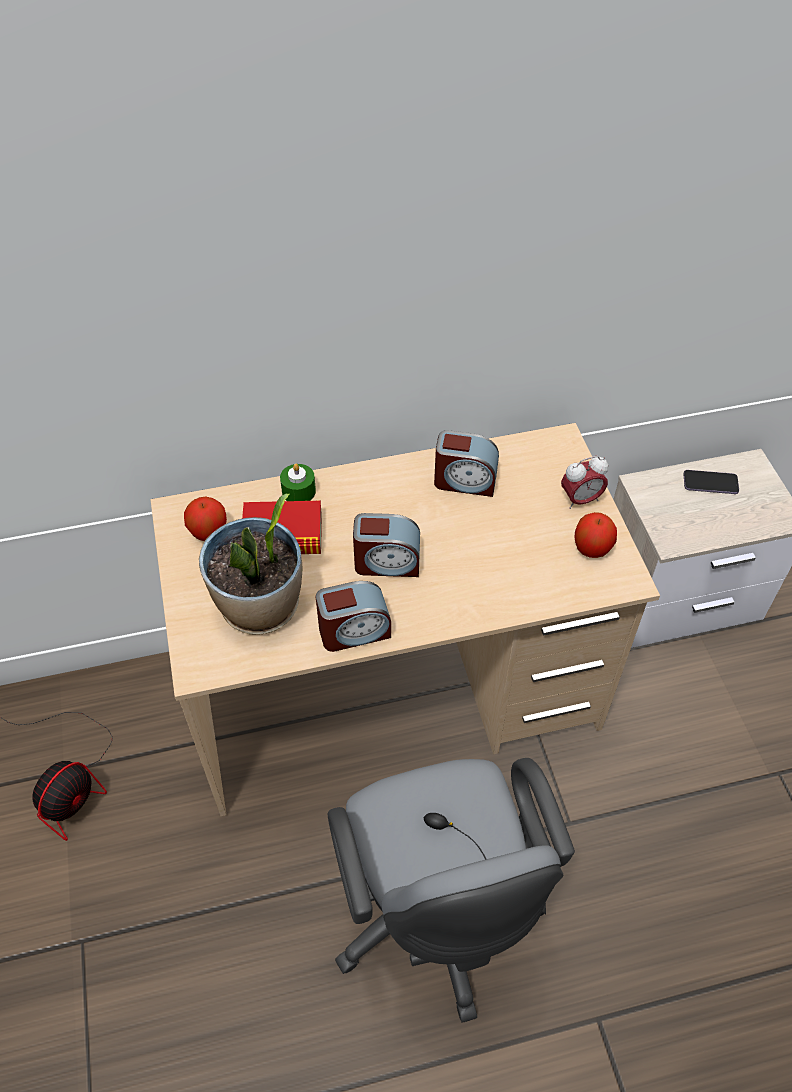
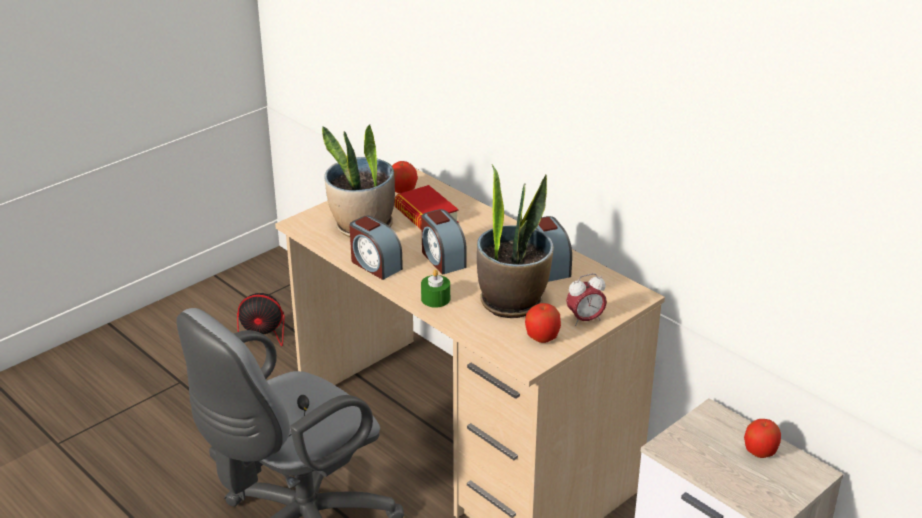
camera: 60 degrees right, 20 degrees down
green candle [280,464,316,501] -> green candle moved to [421,269,450,308]
alarm clock [561,456,608,509] -> alarm clock turned 60 degrees counterclockwise [566,273,607,326]
phone [683,470,739,494] -> apple [744,419,781,458]
none -> potted plant [477,165,554,318]

